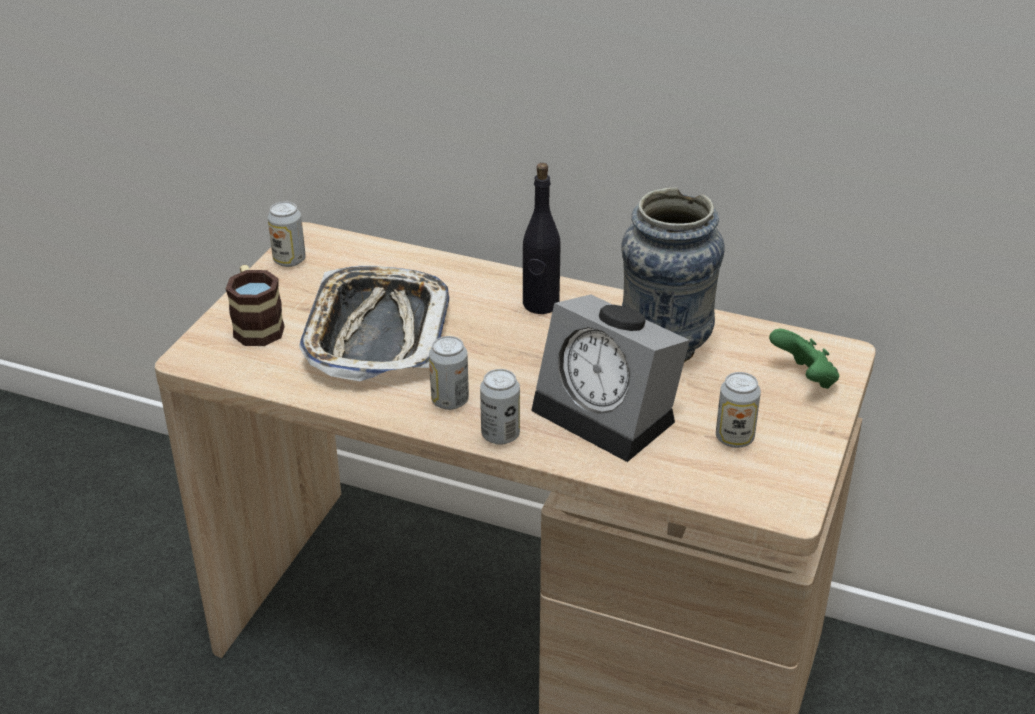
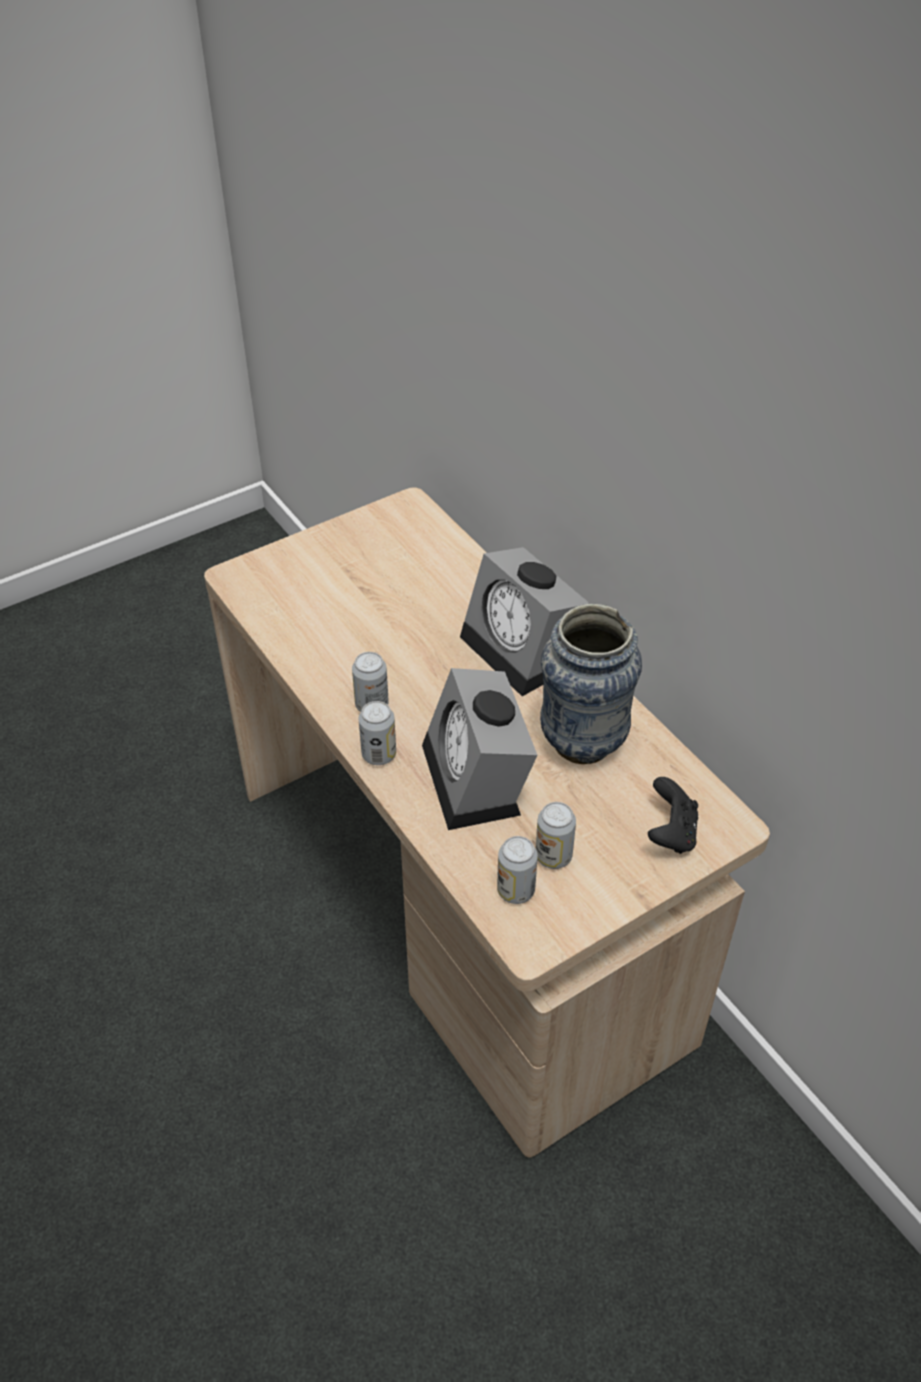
camera: 35 degrees right, 10 degrees up
mug [226,265,285,346] -> none
can [267,201,306,267] -> can moved to [497,836,538,904]
tray [299,266,449,381] -> none
black bottle [523,163,561,314] -> alarm clock [460,547,590,696]
green game controller [769,329,839,389] -> black game controller [648,777,698,854]

